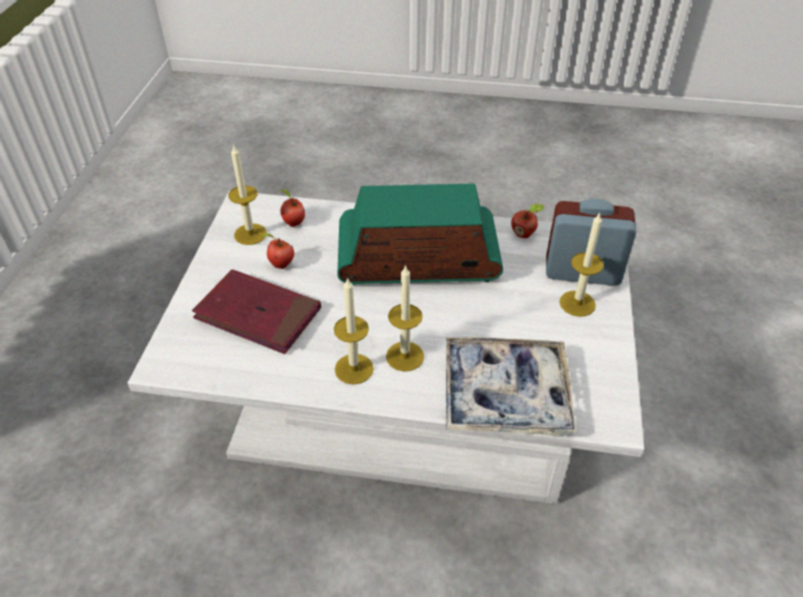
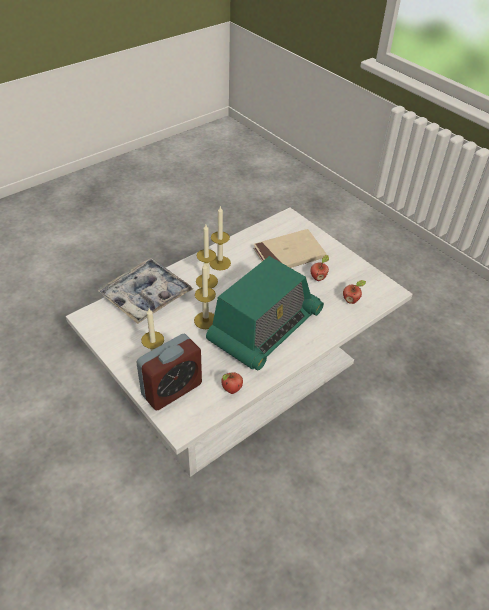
camera: 130 degrees right, 0 degrees up
red book [192,269,321,354] -> beige book [253,229,326,268]
candle [228,144,267,245] -> candle moved to [194,262,216,329]

